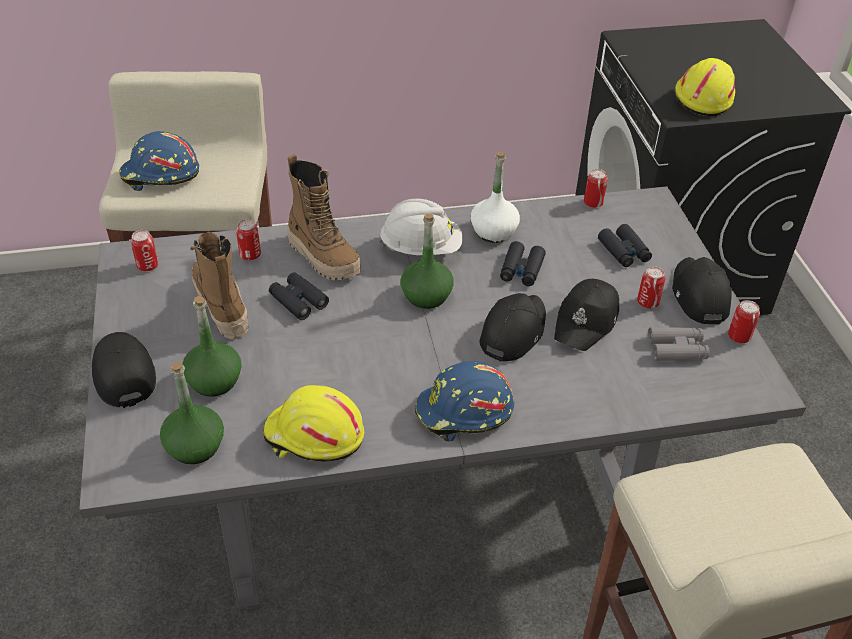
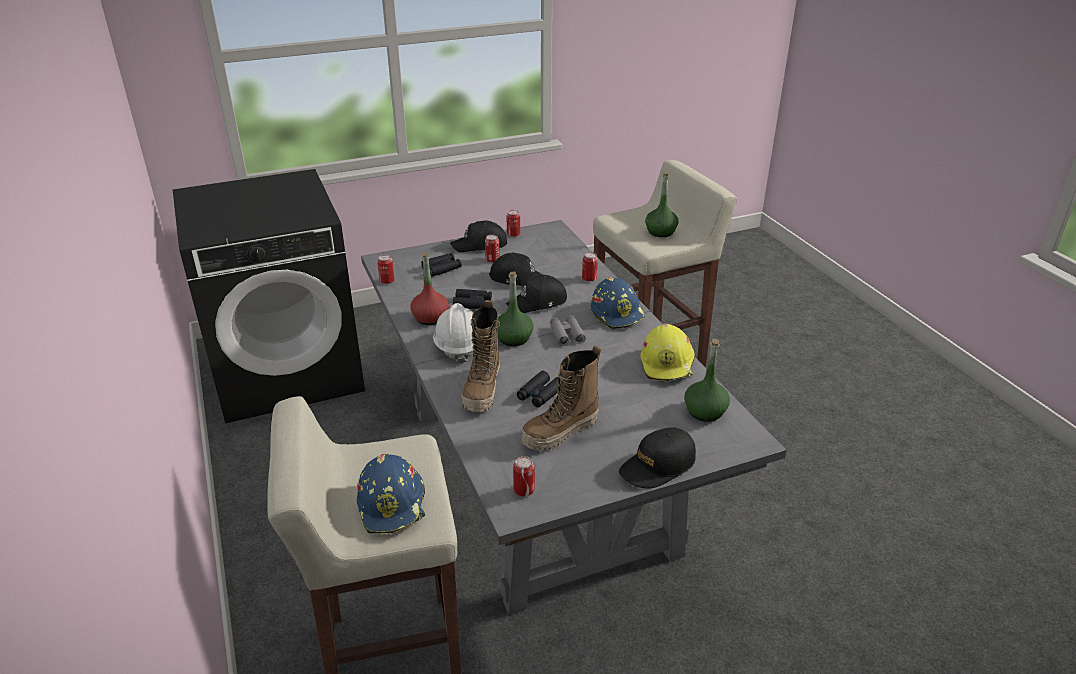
camera: 100 degrees left, 10 degrees down
green bottle [182,296,242,397] -> green bottle moved to [645,173,679,237]
can [236,219,261,260] -> can moved to [582,252,598,282]
boot [287,154,361,280] -> boot turned 150 degrees clockwise [462,300,500,412]
white bottle [471,152,520,243] -> red bottle [410,252,449,325]
black cap [479,293,546,362] -> black cap turned 45 degrees counterclockwise [506,275,567,313]
grey binoculars [648,327,710,361] -> grey binoculars moved to [550,315,586,346]
yellow hard hat [675,58,736,116] -> none

